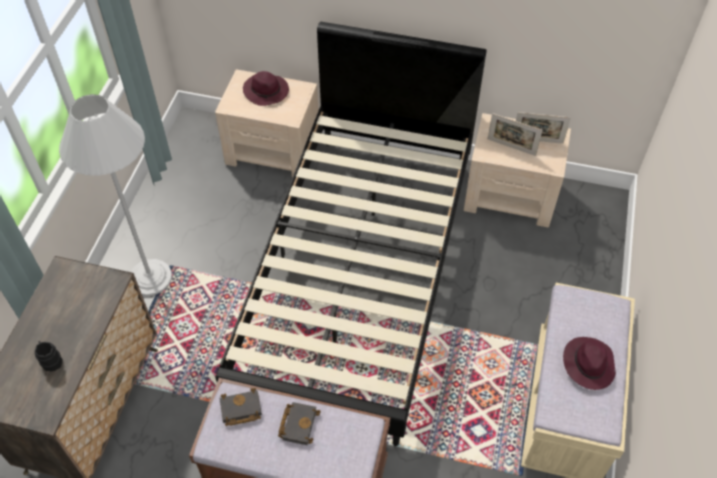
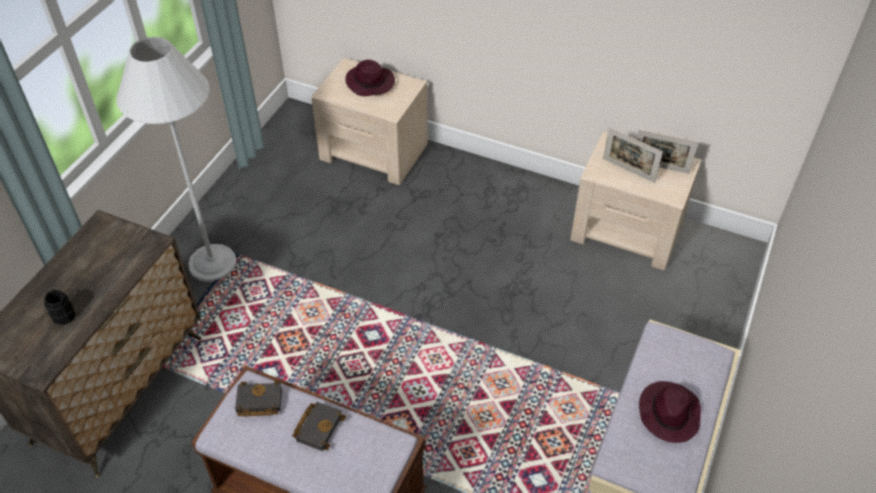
camera: 10 degrees right, 5 degrees down
black bed [216,22,487,447] -> none

